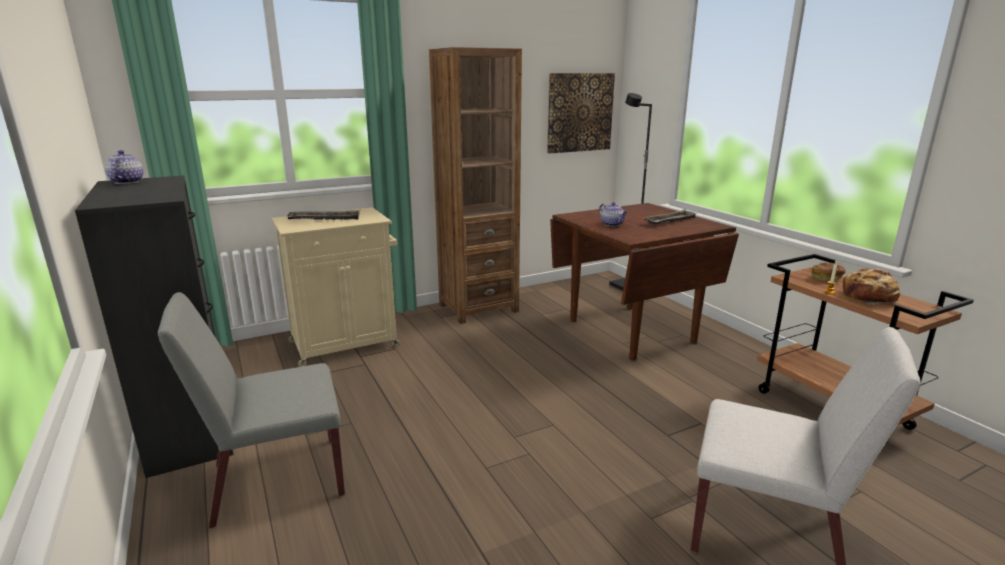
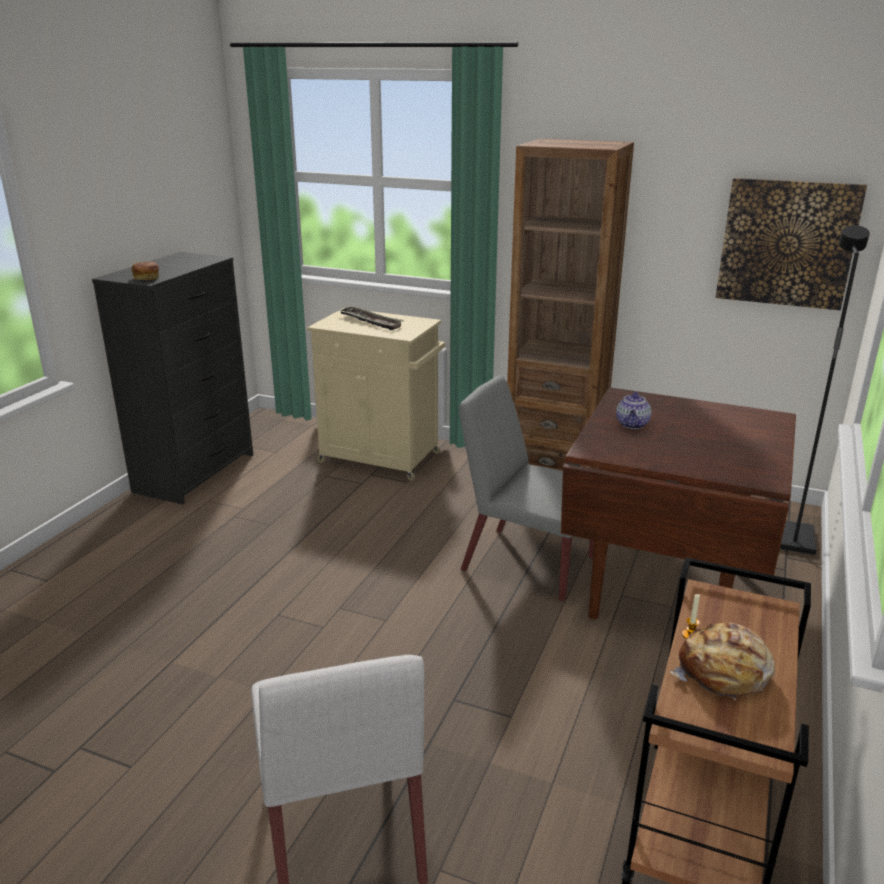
camera: 50 degrees right, 5 degrees up
teapot [105,150,143,184] -> none
grey chair [158,292,345,528] -> grey chair moved to [459,376,594,602]
tray [644,209,698,225] -> none
bread [812,262,846,282] -> bread moved to [131,261,159,280]

